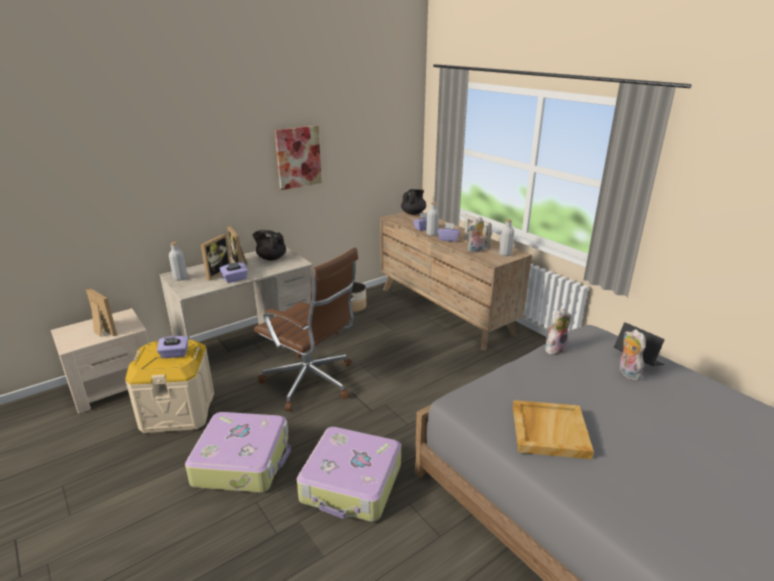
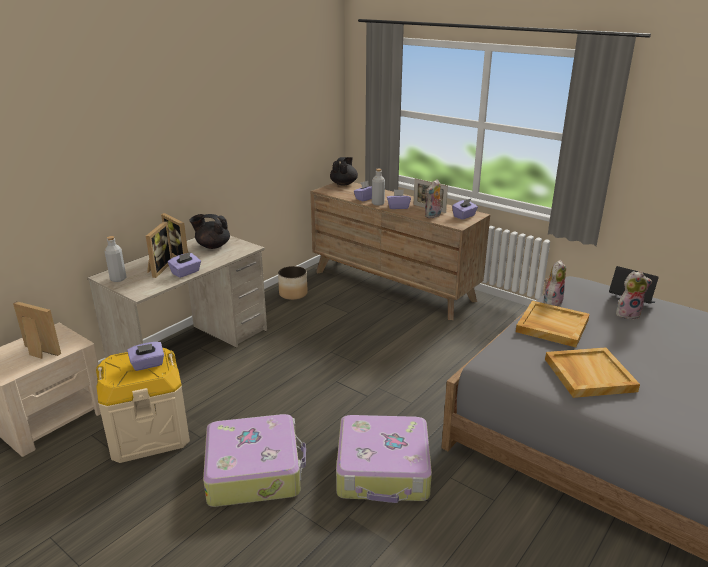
camera: 15 degrees left, 0 degrees up
brown office chair [254,247,358,411] -> none
picture [275,125,322,190] -> none
grey bottle [499,219,514,256] -> purple tissue box [452,199,478,220]
plush toy [619,329,646,381] -> plush toy turned 120 degrees clockwise [616,271,652,320]
none -> beige tray [516,301,589,347]

